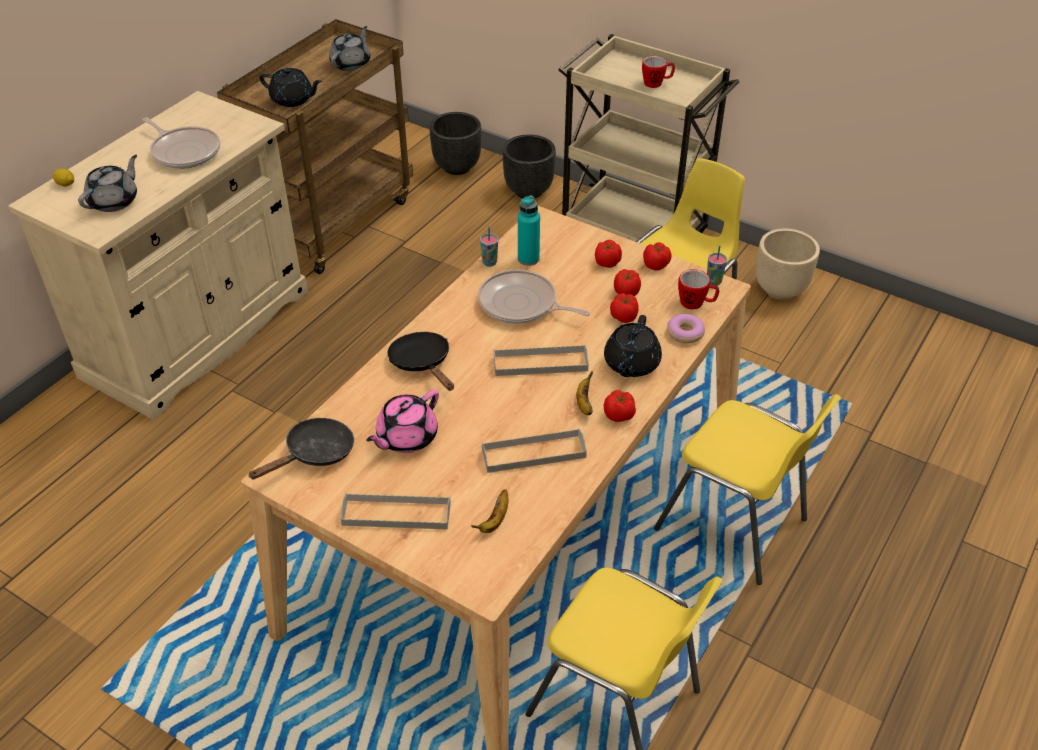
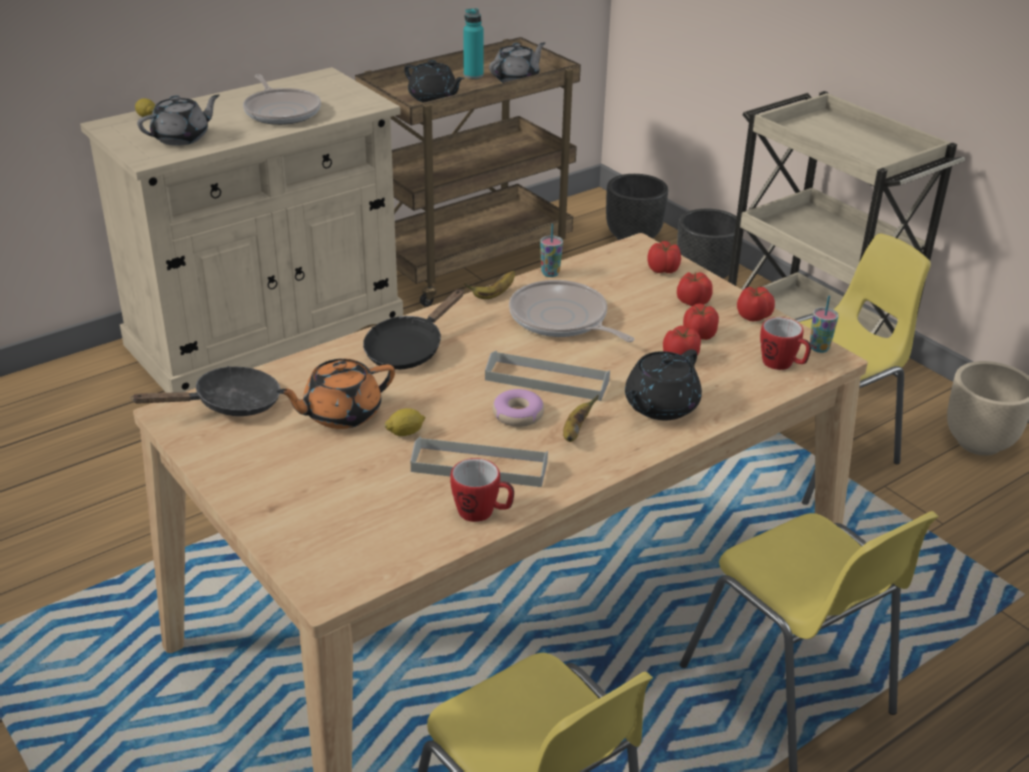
camera: 20 degrees right, 10 degrees down
grey tray [341,493,451,530] -> none
pink teapot [366,390,439,453] -> orange teapot [276,359,395,429]
black frying pan [387,332,454,391] -> black frying pan turned 135 degrees counterclockwise [363,289,464,370]
banana [471,489,509,533] -> banana moved to [464,270,515,299]
turquoise bottle [518,195,540,266] -> turquoise bottle moved to [463,8,484,79]
tomato [604,390,636,422] -> tomato moved to [647,241,681,273]
mug [642,56,675,88] -> mug moved to [450,458,514,522]
donut [667,314,705,343] -> donut moved to [492,389,544,427]
none -> lemon [384,408,425,436]

